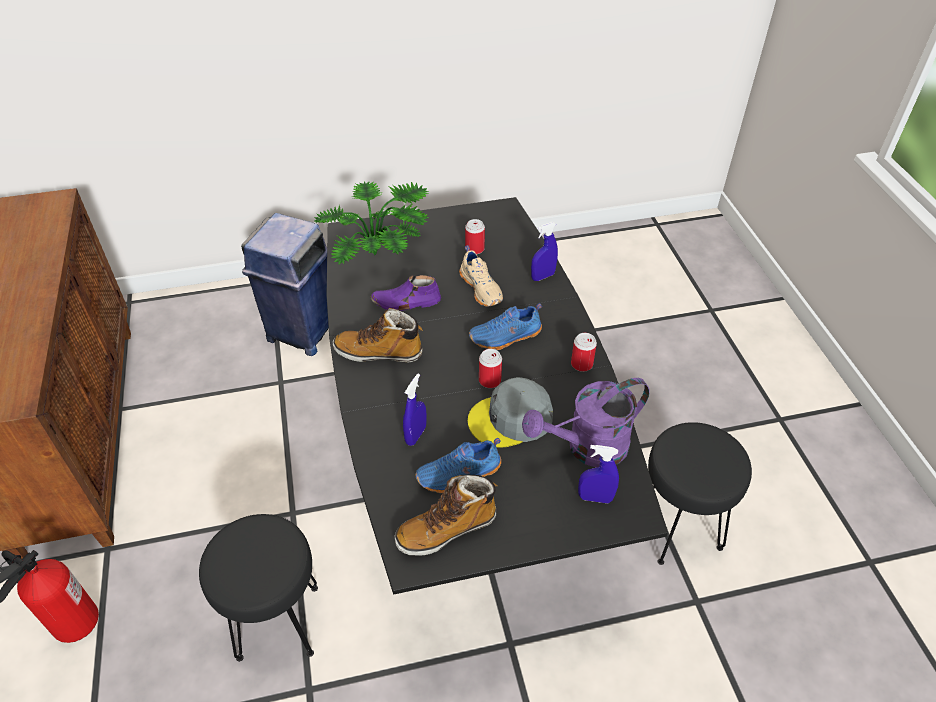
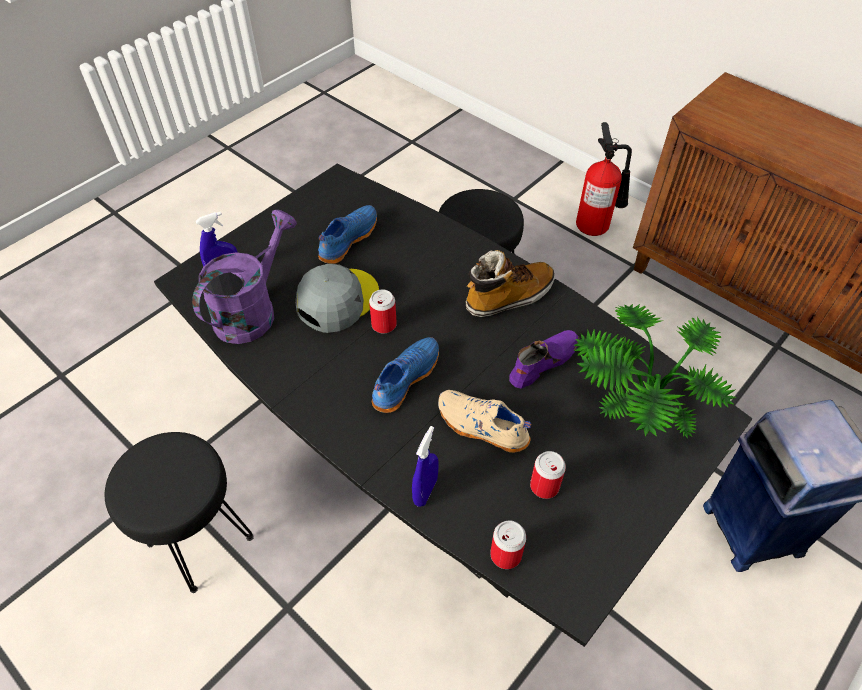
camera: 145 degrees right, 5 degrees up
boot [395,475,498,556] -> none
blue spray bottle [403,374,427,446] -> none
can [571,333,597,372] -> can moved to [490,521,526,569]

